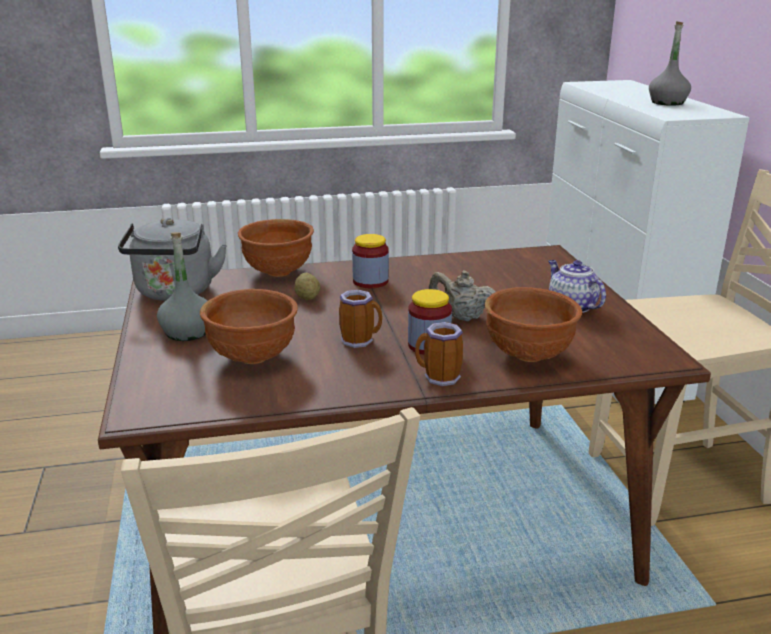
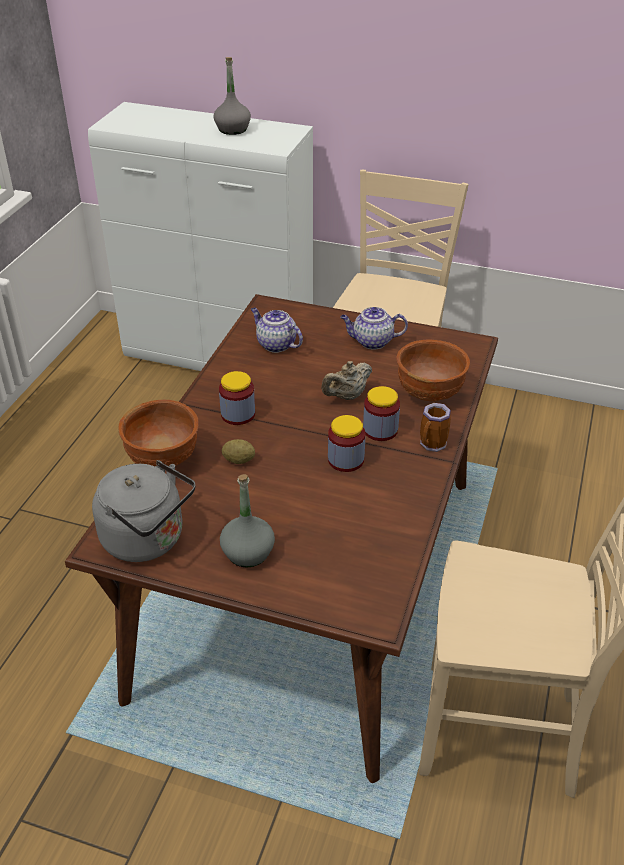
camera: 60 degrees left, 15 degrees up
brown bowl [200,289,298,364] -> none
mug [339,290,382,348] -> jar [328,415,365,472]
none -> teapot [251,308,303,353]

